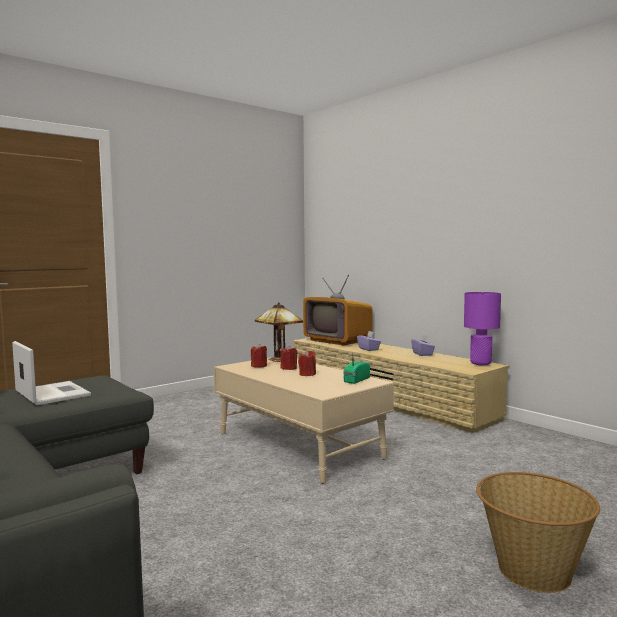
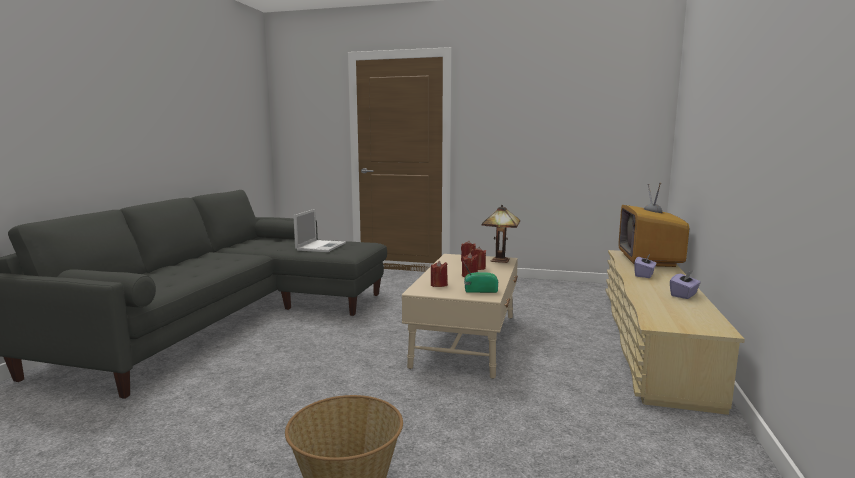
camera: 55 degrees right, 5 degrees up
purple table lamp [464,292,501,366] -> none
none -> red candle [431,260,448,287]

